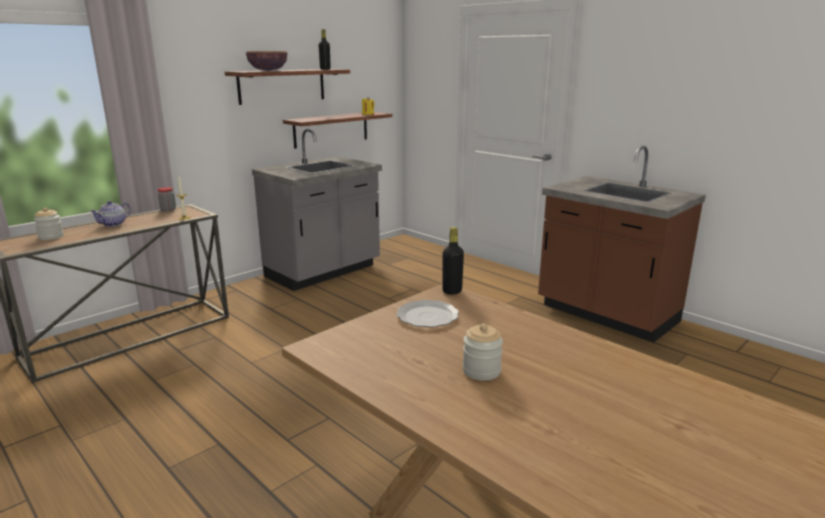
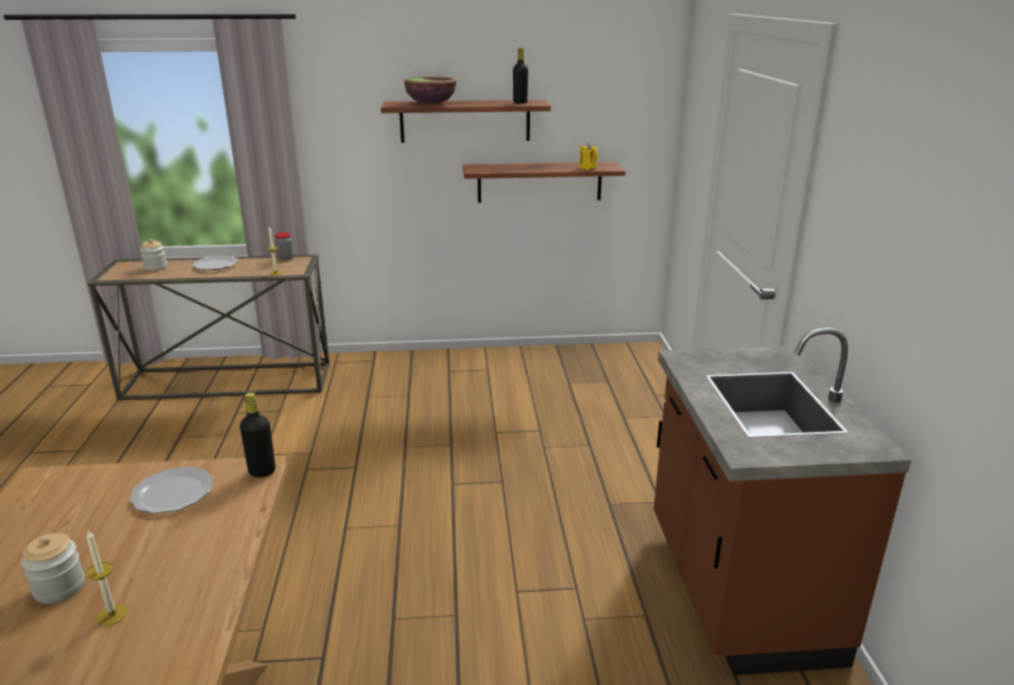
camera: 40 degrees right, 5 degrees up
teapot [90,201,131,227] -> plate [193,255,238,270]
grey counter [252,129,382,291] -> none
none -> candle [86,531,128,626]

